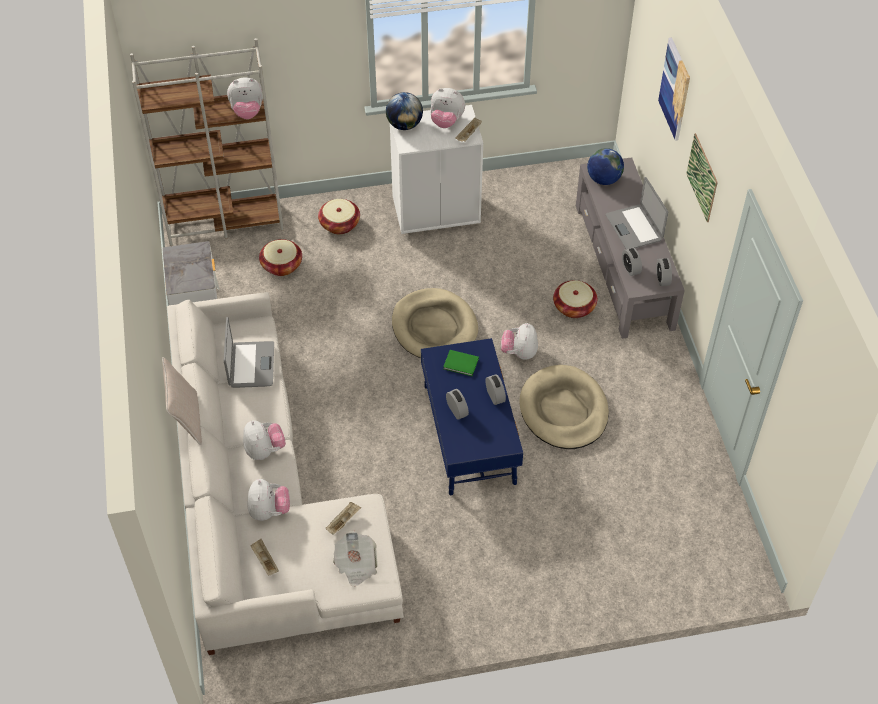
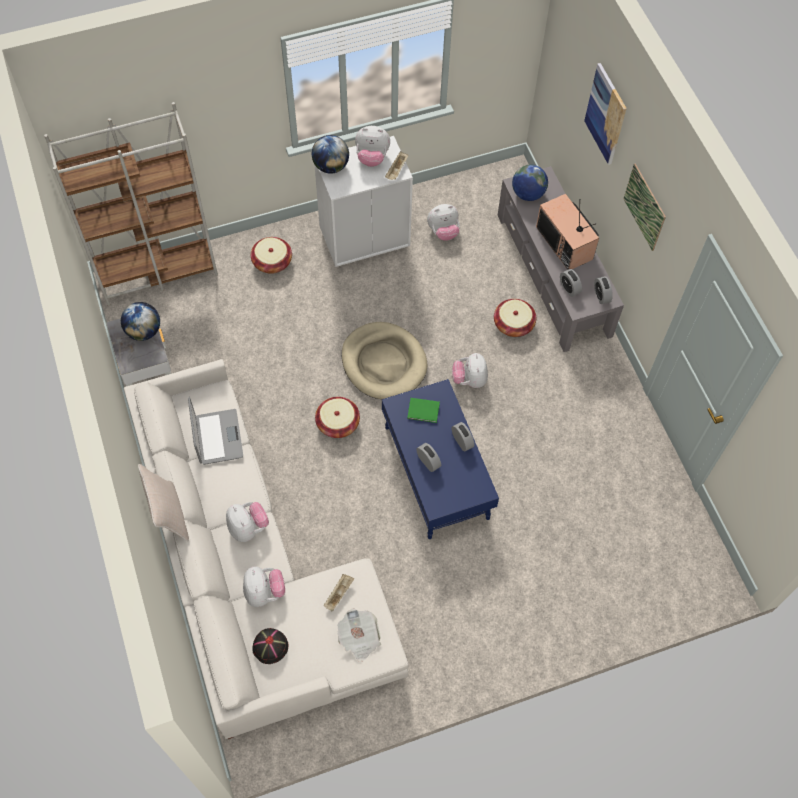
camera: 10 degrees left, 10 degrees up
plush toy [227,77,263,119] -> plush toy moved to [427,204,460,241]
beige tray [250,539,279,575] -> black hat [252,628,288,664]
basket [259,239,302,276] -> basket moved to [315,397,360,438]
beige dog bed [519,365,609,449] -> none
laptop [606,177,668,249] -> television [536,194,599,270]
none -> globe [121,302,160,341]

